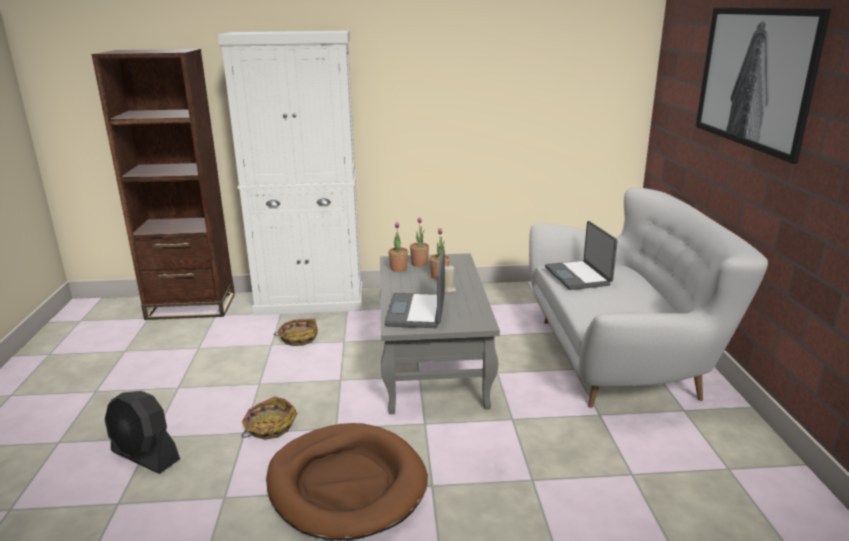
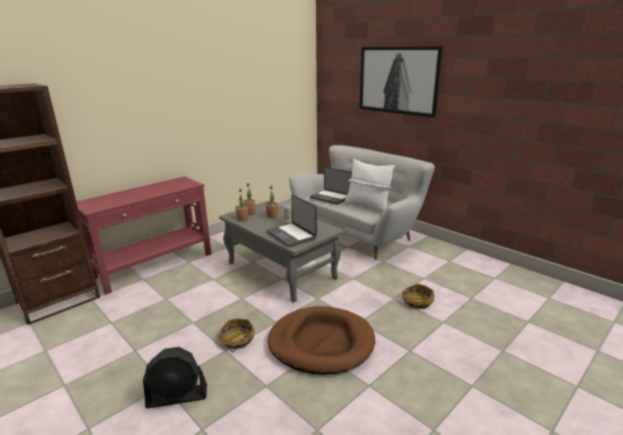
camera: 40 degrees left, 0 degrees up
white cabinet [218,31,363,315] -> red console table [77,176,211,295]
basket [274,319,318,346] -> basket moved to [402,284,434,309]
none -> white pillow [344,159,395,213]

